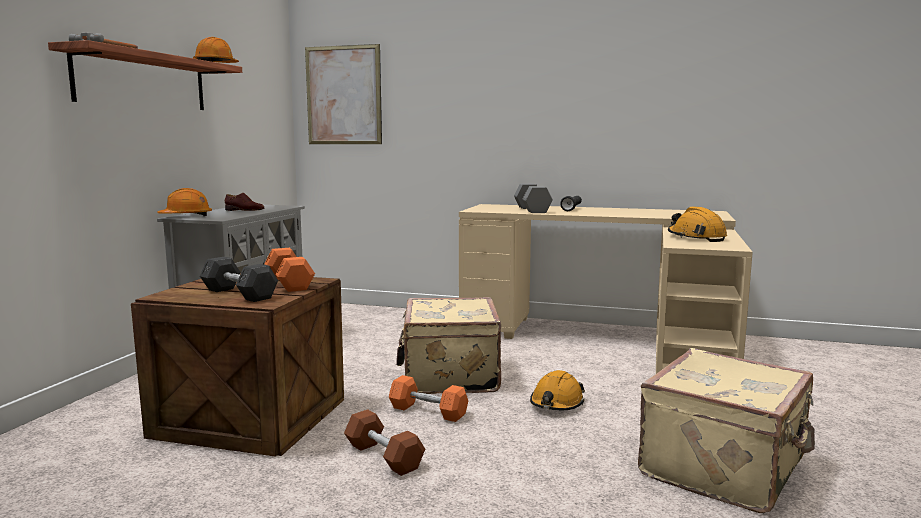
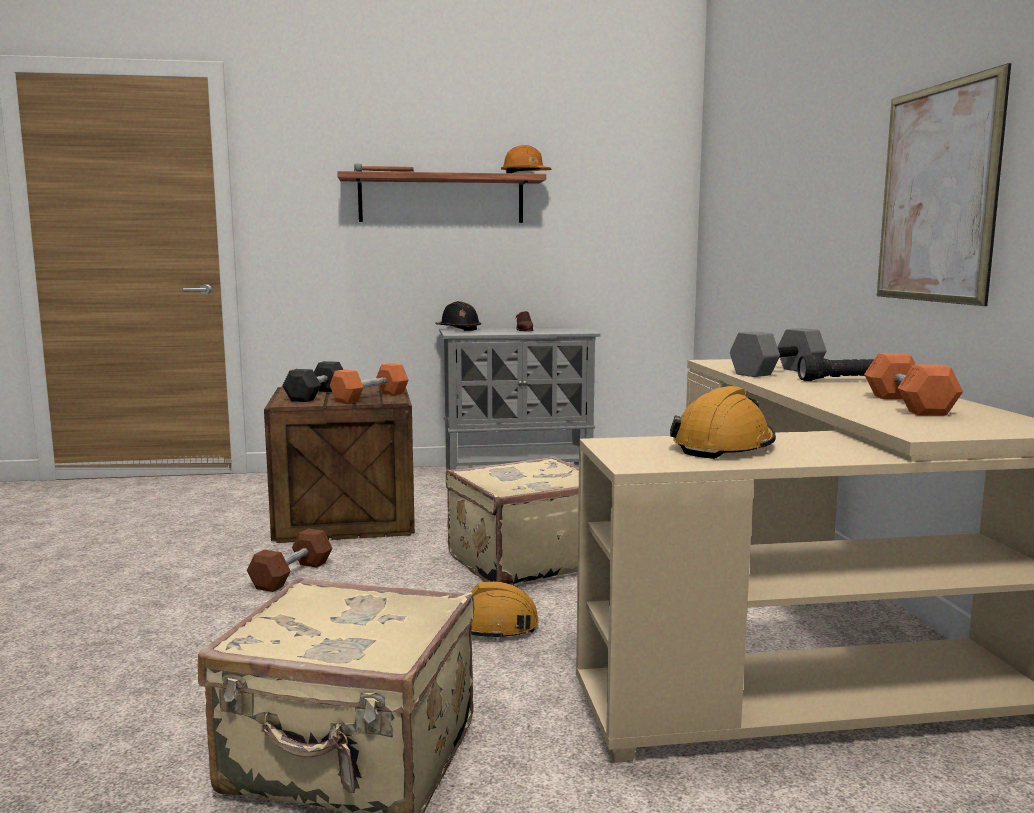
camera: 65 degrees right, 0 degrees up
orange hard hat [157,188,212,217] -> black hard hat [435,301,481,331]
picture [305,44,382,144] -> picture moved to [877,63,1011,306]
orange dumbbell [389,375,468,422] -> orange dumbbell moved to [864,353,963,416]

